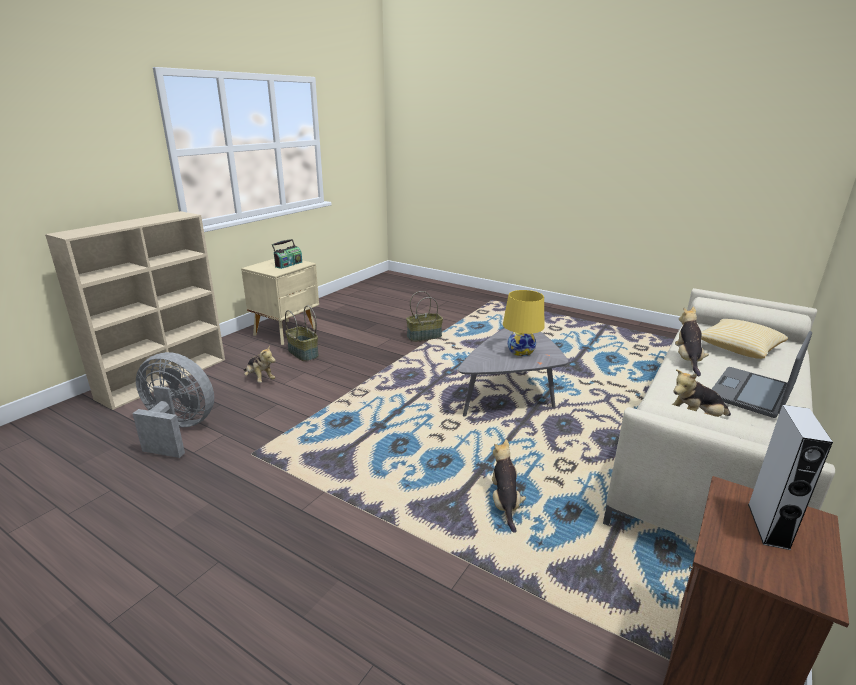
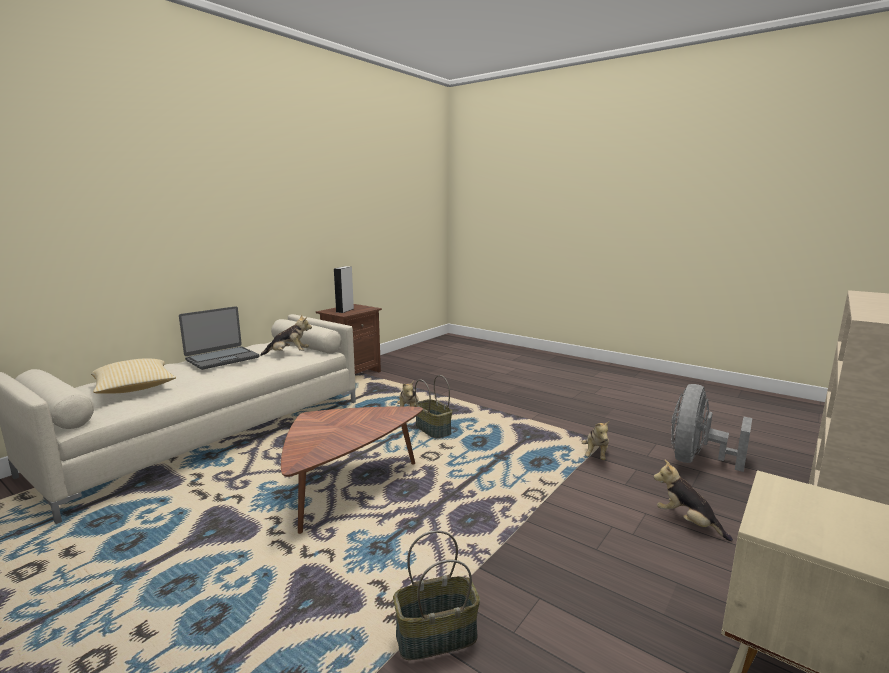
camera: 175 degrees left, 10 degrees down
grey fan [132,352,214,458] -> grey fan turned 105 degrees clockwise [671,384,752,472]
radio [272,239,302,269] -> none
basket [285,305,319,361] -> basket moved to [414,375,452,439]
grey coffee table [458,328,568,417] -> brown coffee table [281,406,423,534]
yellow table lamp [503,290,544,356] -> none
plush toy [675,307,709,376] -> plush toy moved to [582,420,610,460]

